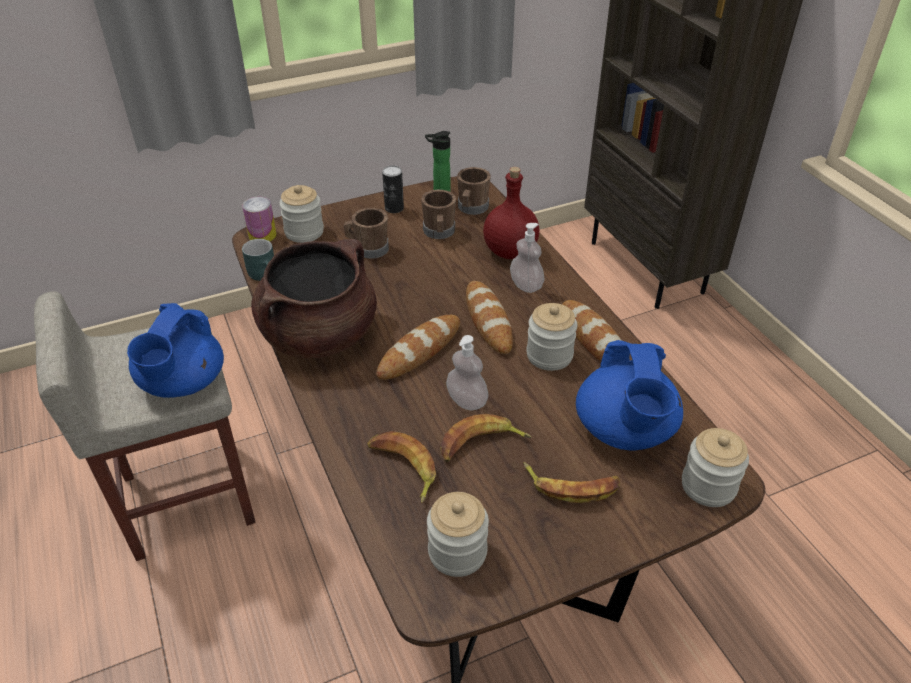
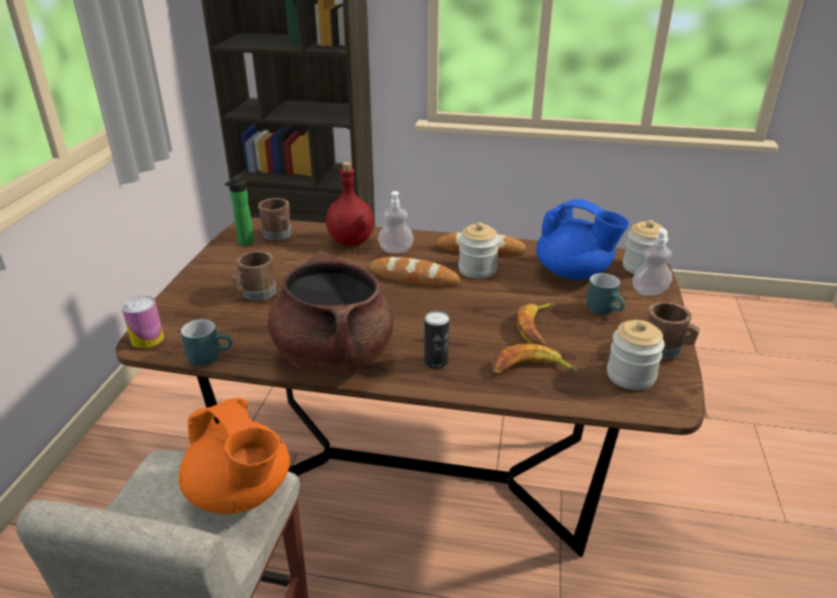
camera: 55 degrees left, 10 degrees down
blue teapot [127,303,224,398] -> orange teapot [179,398,290,514]
jar [279,185,324,243] -> none
bread [376,315,460,380] -> none
can [382,165,404,213] -> can moved to [424,311,449,369]
brown mug [421,190,456,239] -> brown mug moved to [648,302,700,359]
soap dispenser [446,335,489,410] -> soap dispenser moved to [632,228,672,296]
banana [523,462,620,503] -> turquoise mug [587,273,625,315]

